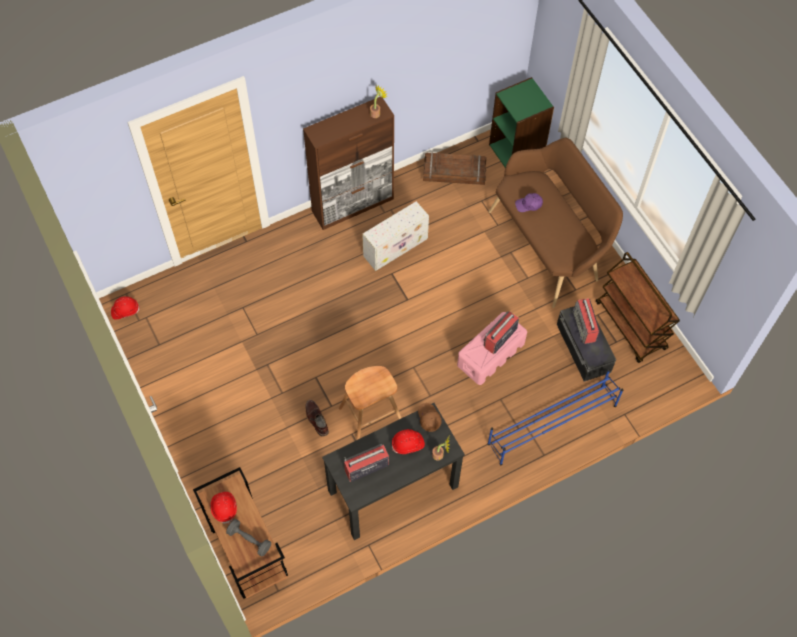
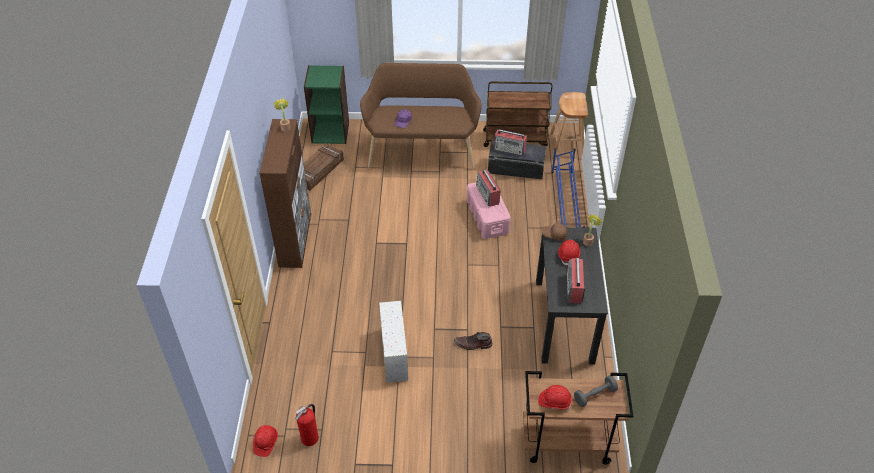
camera: 60 degrees left, 15 degrees down
brown stool [339,366,402,440] -> brown stool moved to [550,92,588,158]
white storage box [362,201,429,271] -> white storage box moved to [379,301,408,383]
none -> fire extinguisher [295,404,319,446]

